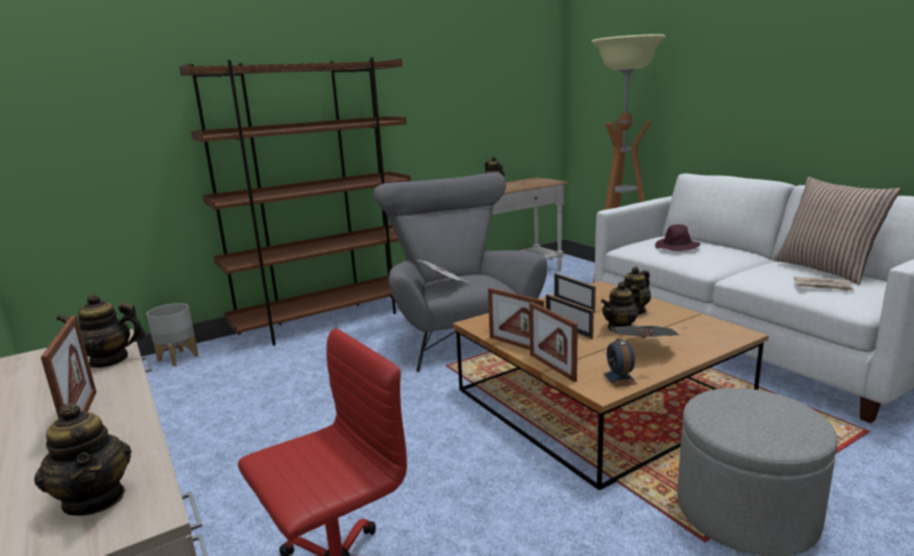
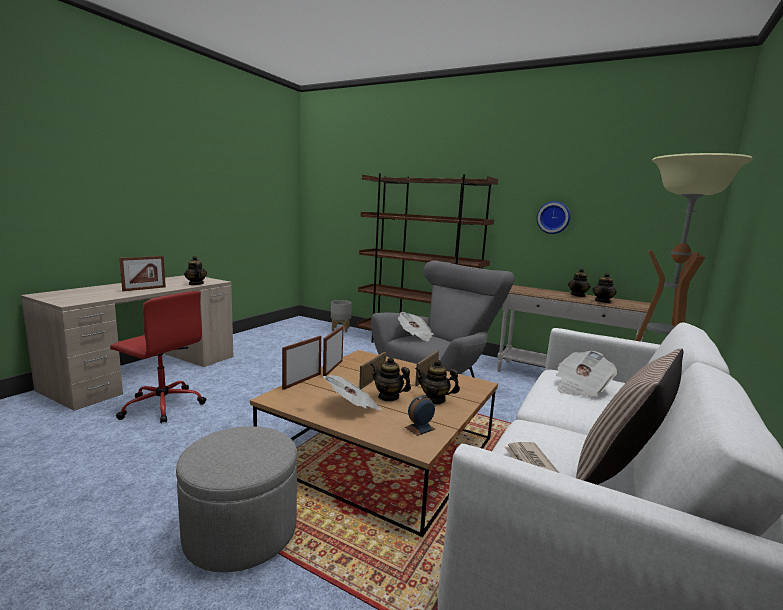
camera: 60 degrees right, 5 degrees down
teapot [34,403,131,516] -> teapot moved to [592,273,617,303]
alarm clock [603,339,637,387] -> alarm clock moved to [405,395,435,436]
purple hat [655,224,701,251] -> newspaper [556,351,617,397]
none -> wall clock [537,201,570,234]

